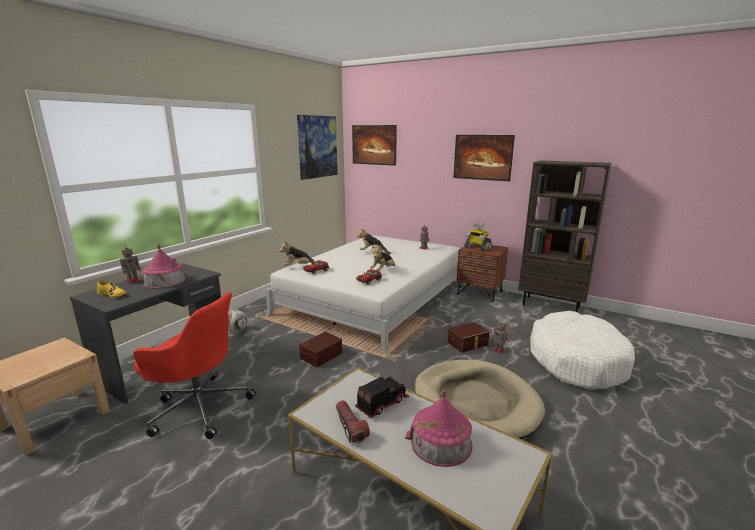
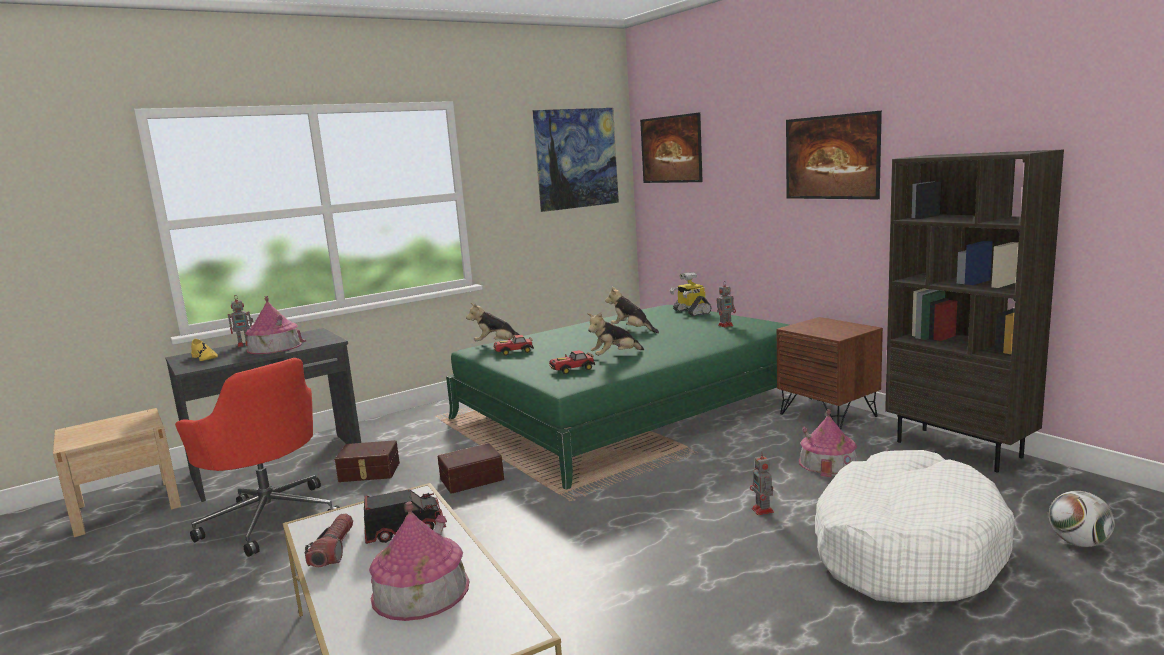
camera: 25 degrees right, 5 degrees down
football [228,310,247,333] -> football moved to [1049,491,1115,547]
white bed [265,235,465,354] -> green bed [446,305,813,490]
beige dog bed [415,360,545,439] -> none
brown storage box [448,322,490,353] -> brown storage box moved to [335,440,400,482]
toy robot [464,222,492,251] -> toy robot moved to [670,272,712,316]
none -> toy house [799,409,857,477]

